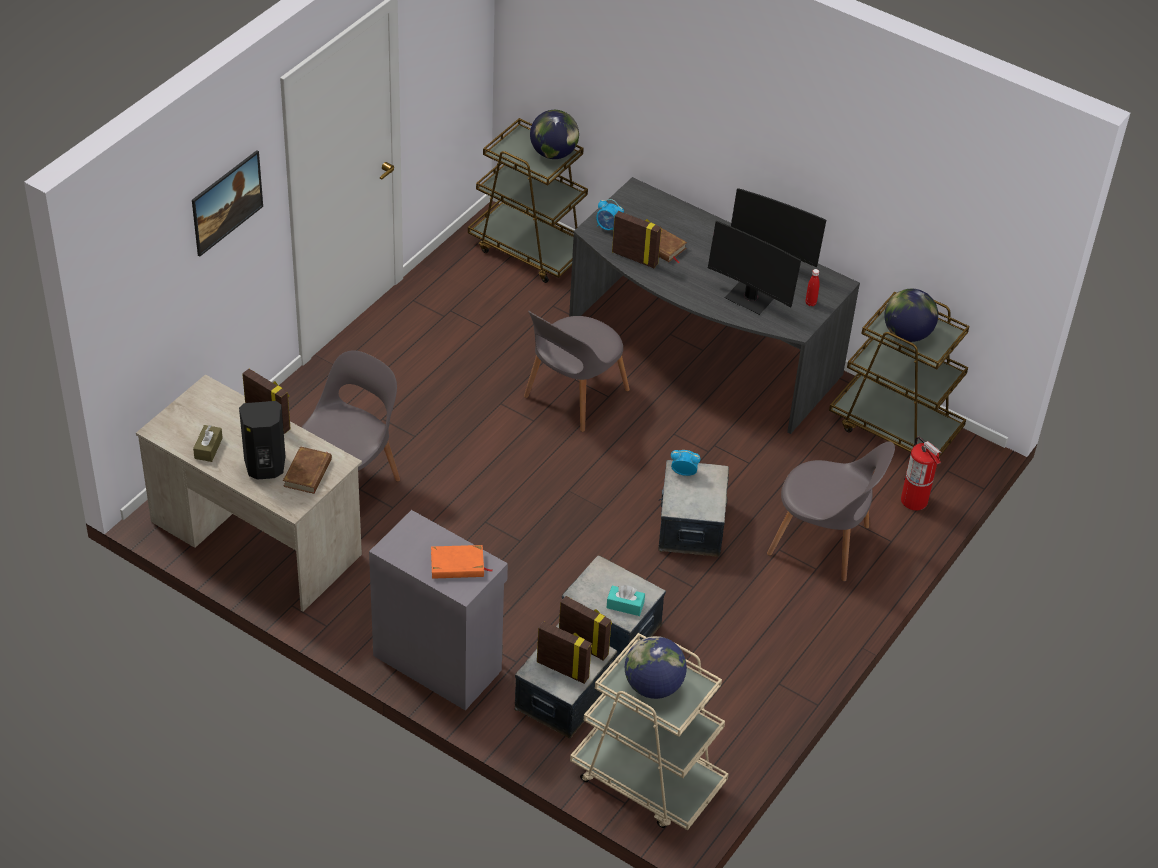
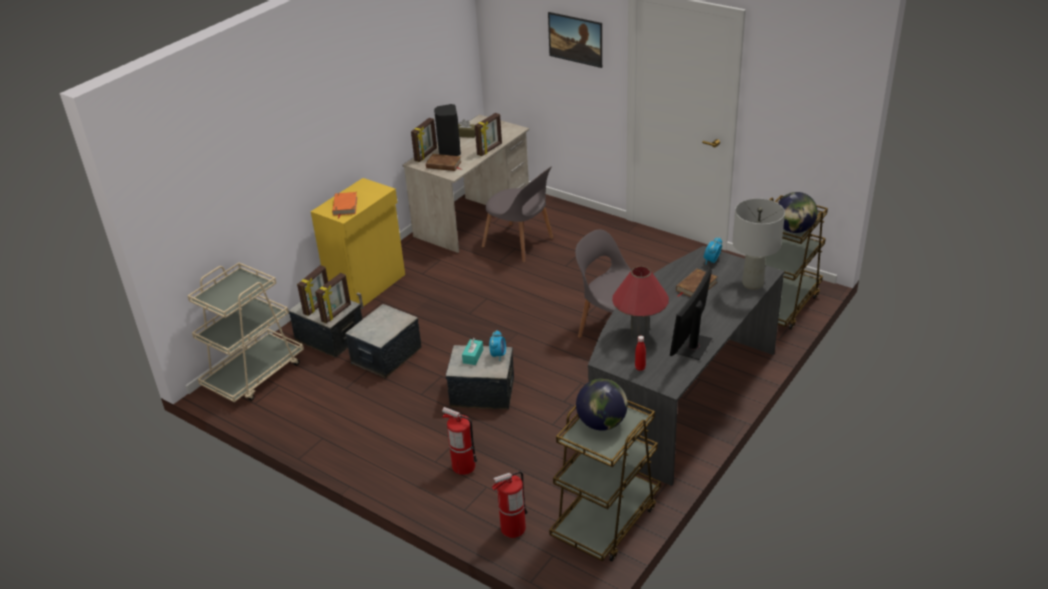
camera: 95 degrees right, 10 degrees down
grey cabinet [369,510,508,710] -> yellow cabinet [311,178,405,309]
turquoise tissue box [607,585,645,616] -> turquoise tissue box moved to [462,338,483,365]
picture frame [612,211,662,268] -> picture frame moved to [411,118,437,162]
globe [625,636,687,699] -> none
monitor [708,221,801,315] -> red table lamp [612,266,669,340]
grey chair [767,442,895,581] -> fire extinguisher [442,407,478,475]
none -> grey table lamp [733,198,785,290]

